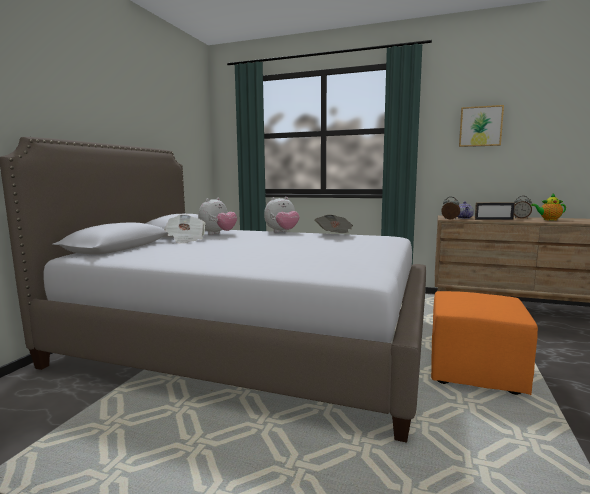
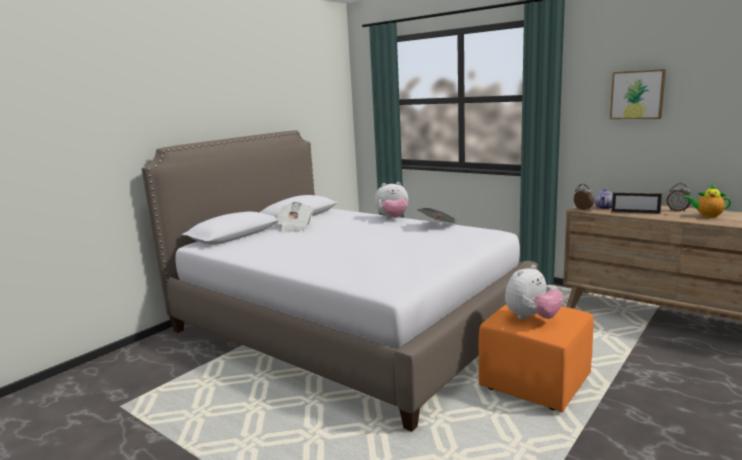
camera: 20 degrees right, 5 degrees up
plush toy [198,198,237,235] -> plush toy moved to [505,265,563,320]

